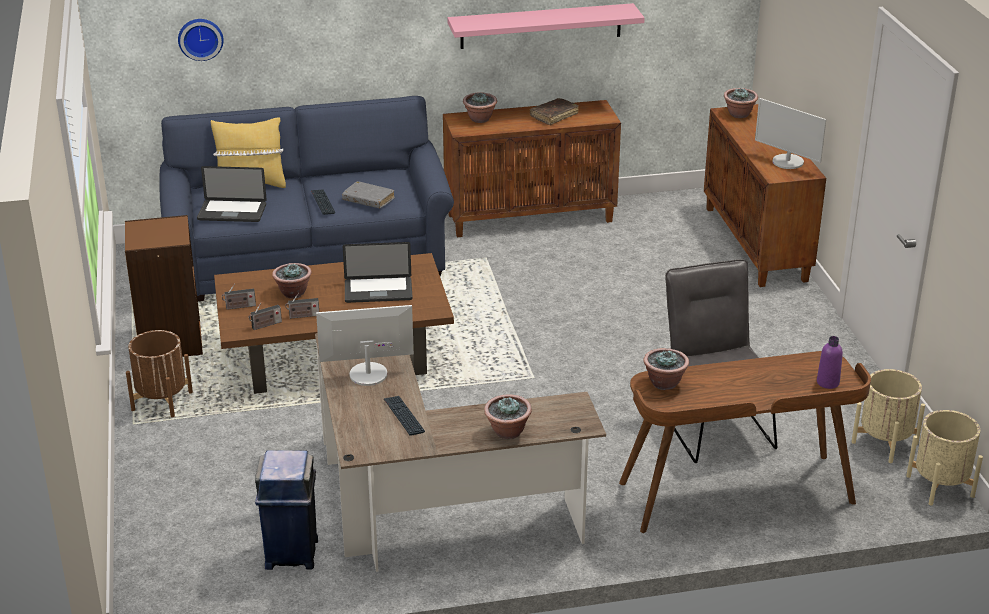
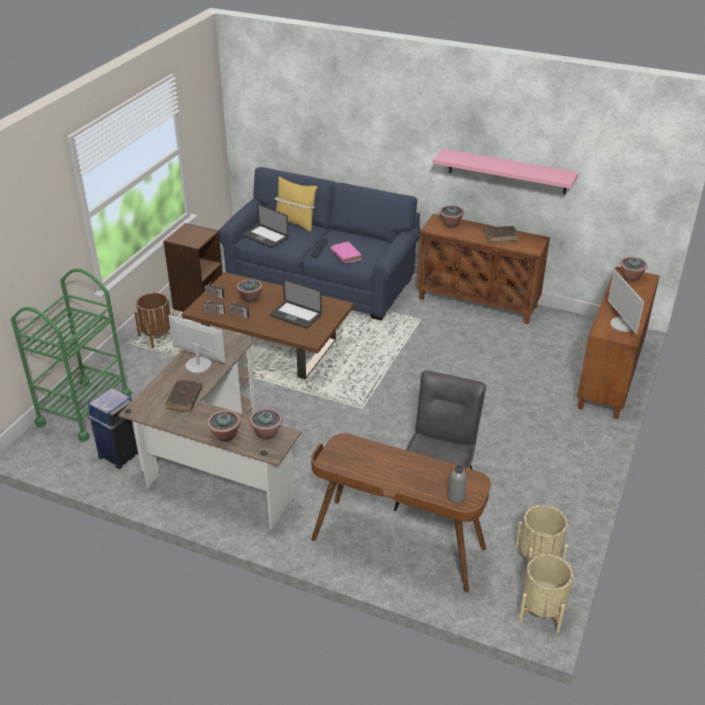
camera: 35 degrees right, 5 degrees up
wall clock [178,19,224,61] -> none
grey book [342,181,395,208] -> pink book [331,241,362,263]
keyboard [384,396,425,436] -> brown book [165,380,202,412]
potted plant [643,348,689,390] -> potted plant moved to [249,408,283,440]
purple bottle [817,336,843,389] -> grey bottle [447,465,466,503]
none -> green cart [11,268,131,442]

